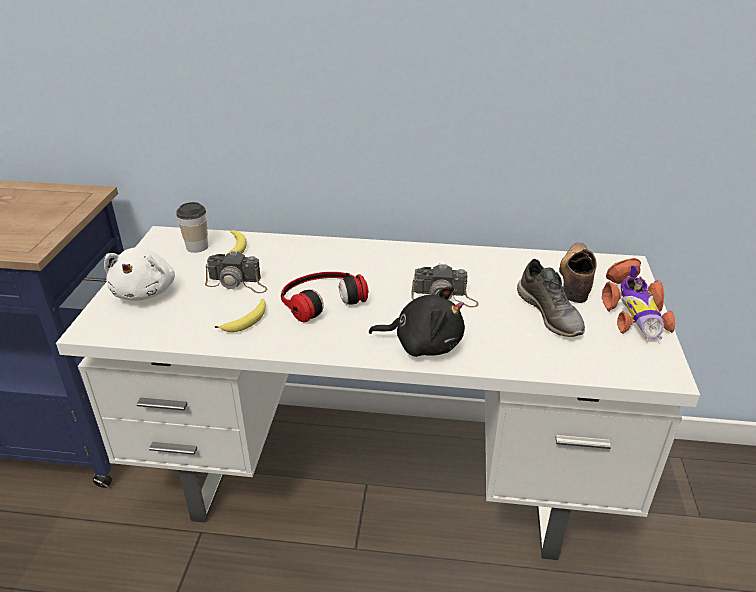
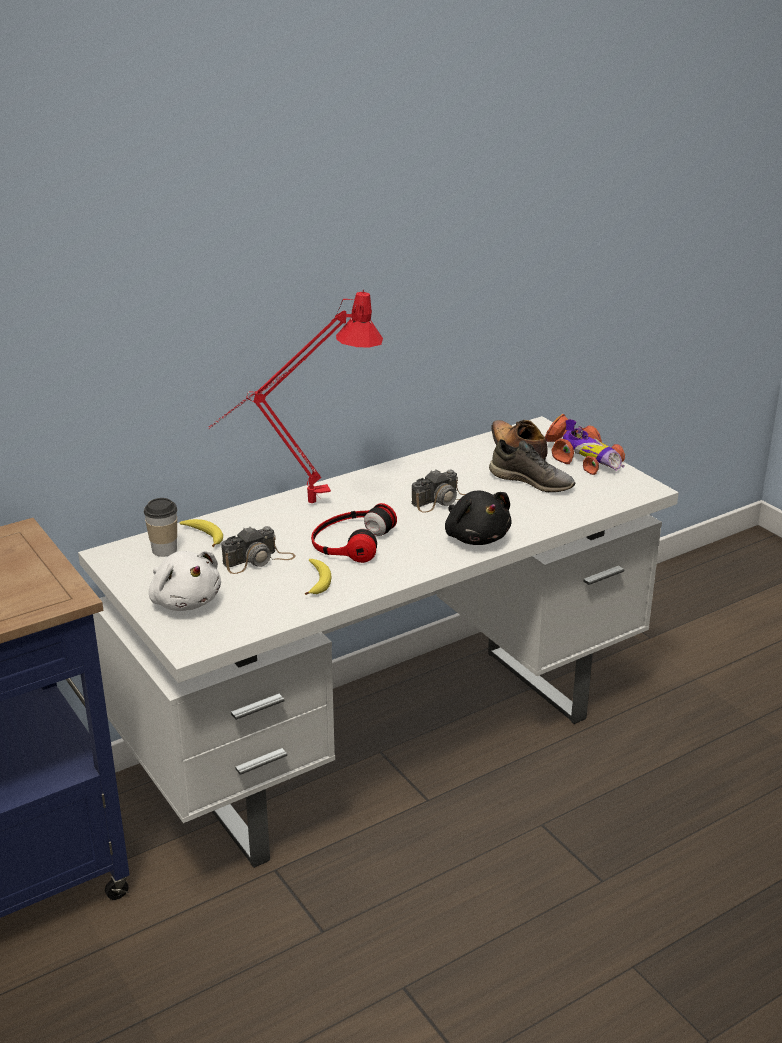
camera: 40 degrees left, 5 degrees down
black plush toy [369,286,465,357] -> black plush toy turned 90 degrees clockwise [445,491,512,545]
none -> red table lamp [209,290,383,503]

